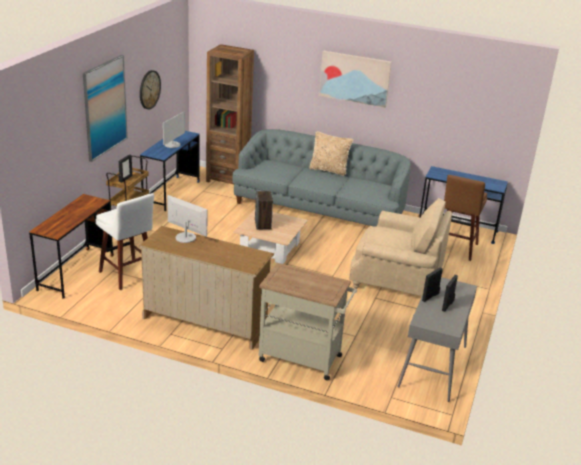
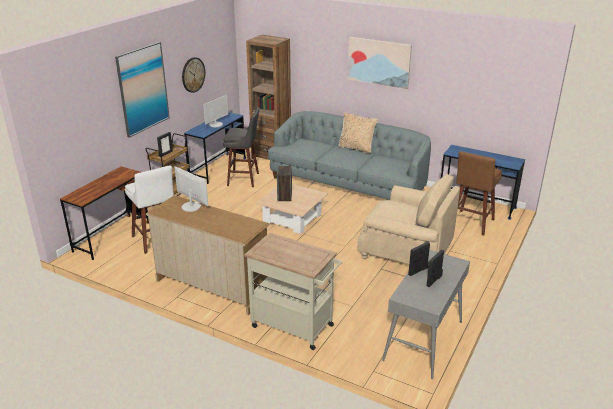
camera: 10 degrees right, 0 degrees up
none -> grey stool [223,107,259,187]

